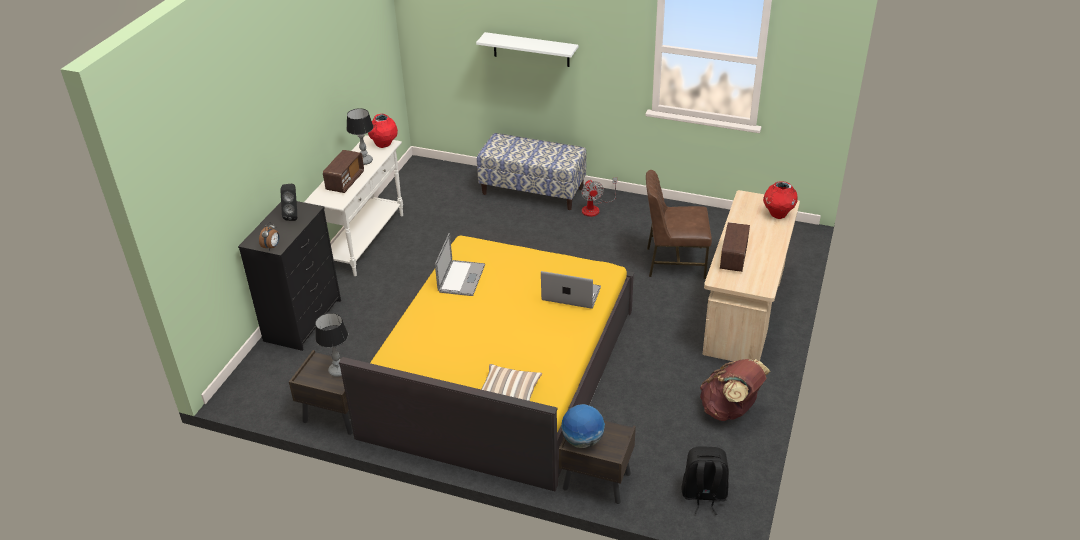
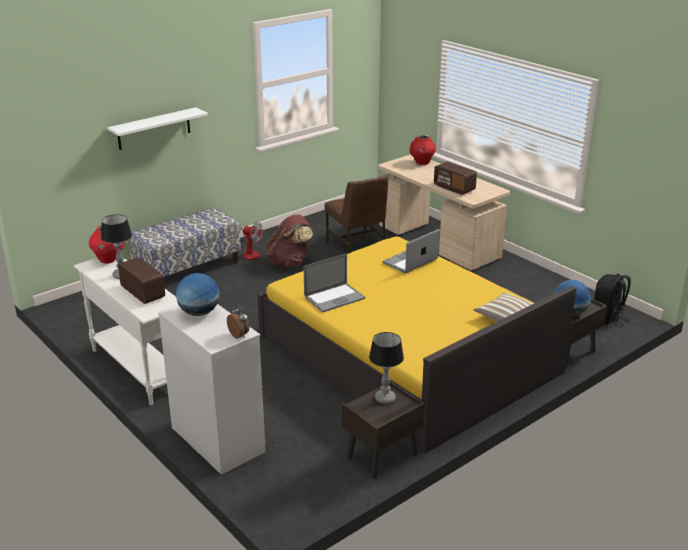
camera: 60 degrees left, 10 degrees down
black dresser [238,201,341,351] -> white dresser [158,304,266,475]
black speaker [280,184,297,221] -> globe [176,273,219,316]
laptop [435,233,485,296] -> laptop turned 105 degrees clockwise [304,254,365,312]
brown chair [646,170,712,279] -> brown chair turned 60 degrees counterclockwise [325,174,388,253]
brown backpack [700,359,771,421] -> brown backpack moved to [265,214,313,267]

